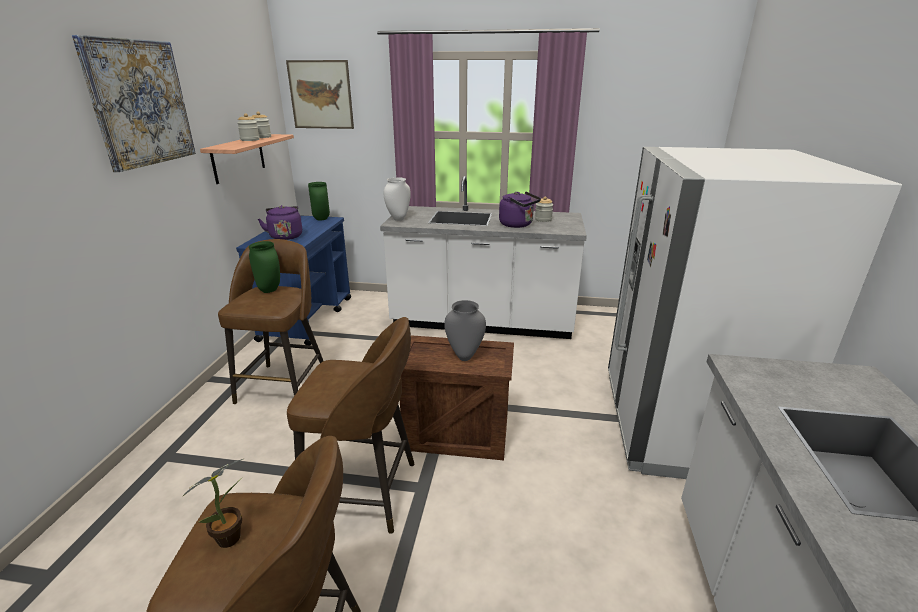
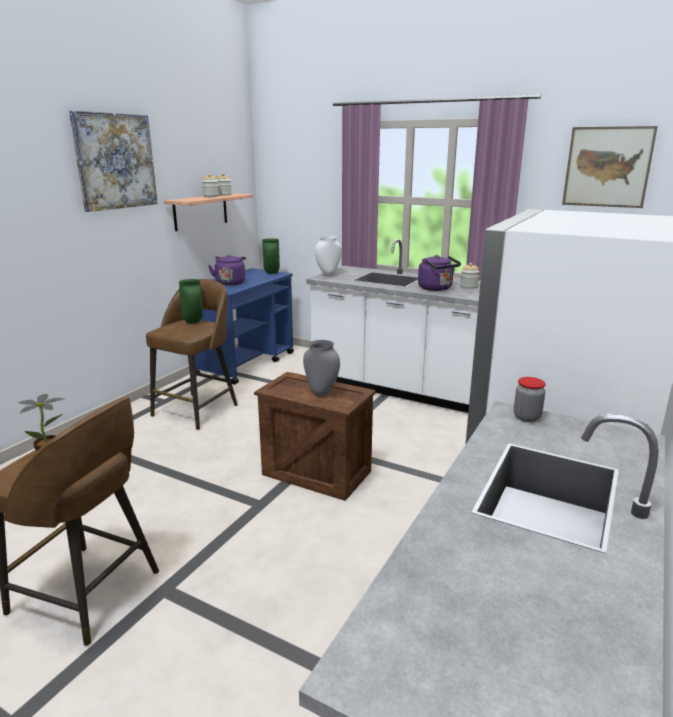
camera: 20 degrees right, 5 degrees down
picture [286,60,354,129] -> picture moved to [562,126,658,208]
brown stool [287,317,414,534] -> none
none -> jar [514,377,546,422]

